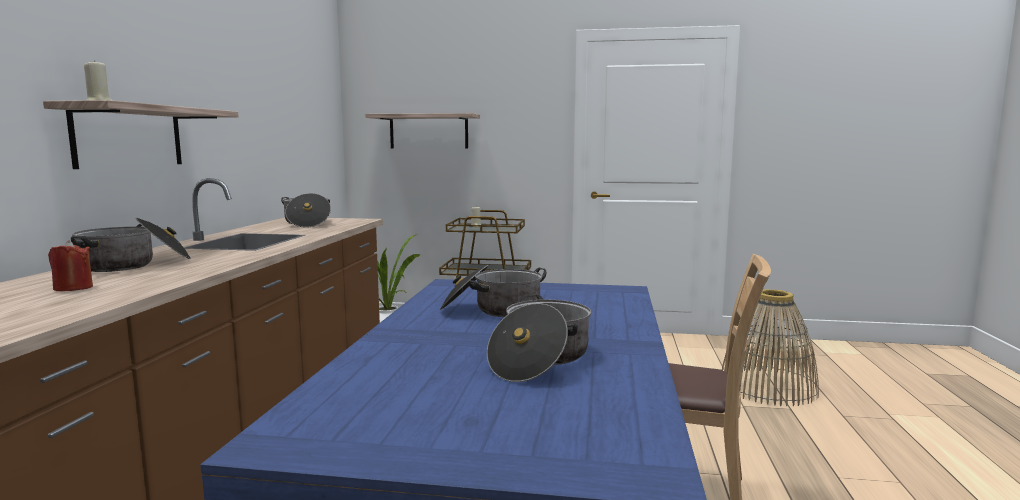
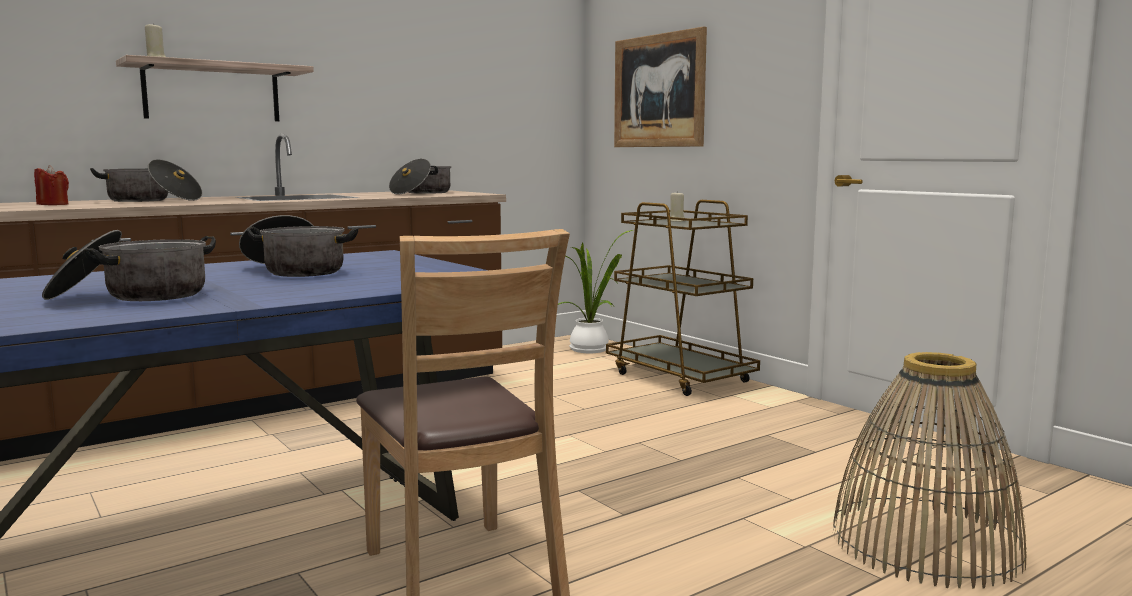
camera: 45 degrees right, 0 degrees up
shelf [365,113,480,149] -> picture [614,27,707,147]

